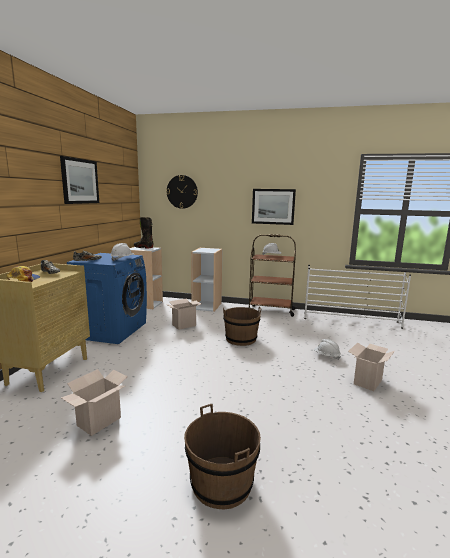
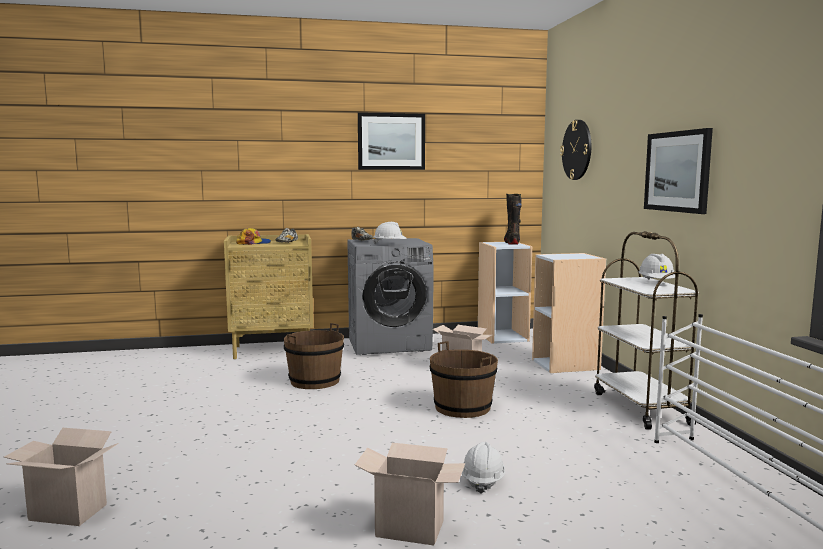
camera: 65 degrees right, 5 degrees down
cardboard box [61,369,128,436] -> cardboard box moved to [4,428,119,526]
blue washing machine [67,253,147,344] -> grey washing machine [347,238,434,355]
brown bucket [184,404,261,510] -> brown bucket moved to [284,323,344,389]
brown cart [248,234,296,317] -> white cart [594,231,699,430]

